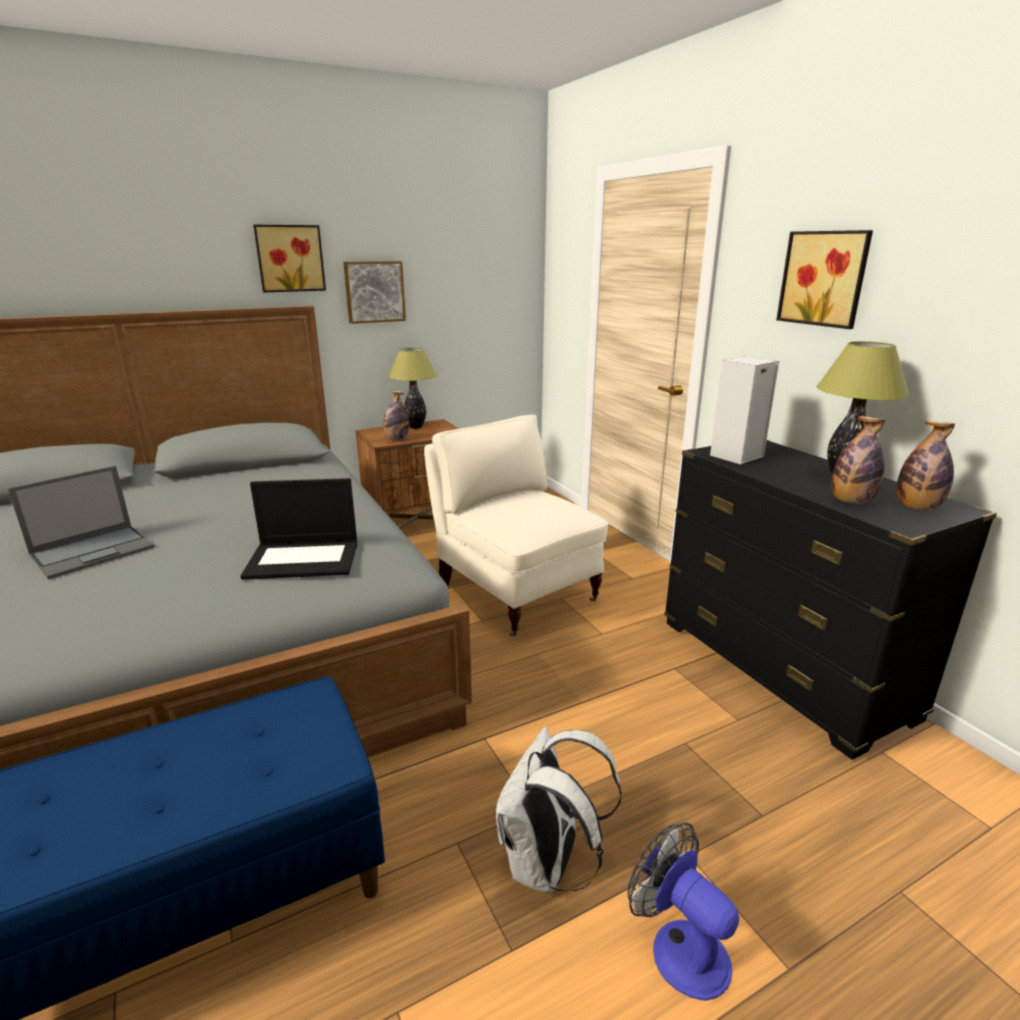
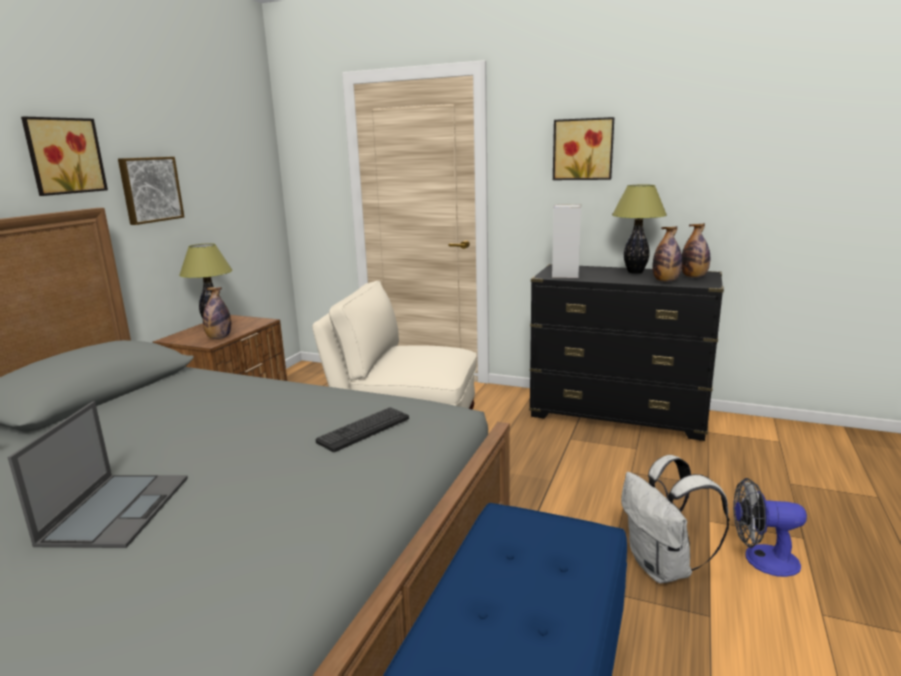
camera: 40 degrees left, 5 degrees down
laptop [241,478,358,580] -> keyboard [316,407,409,452]

